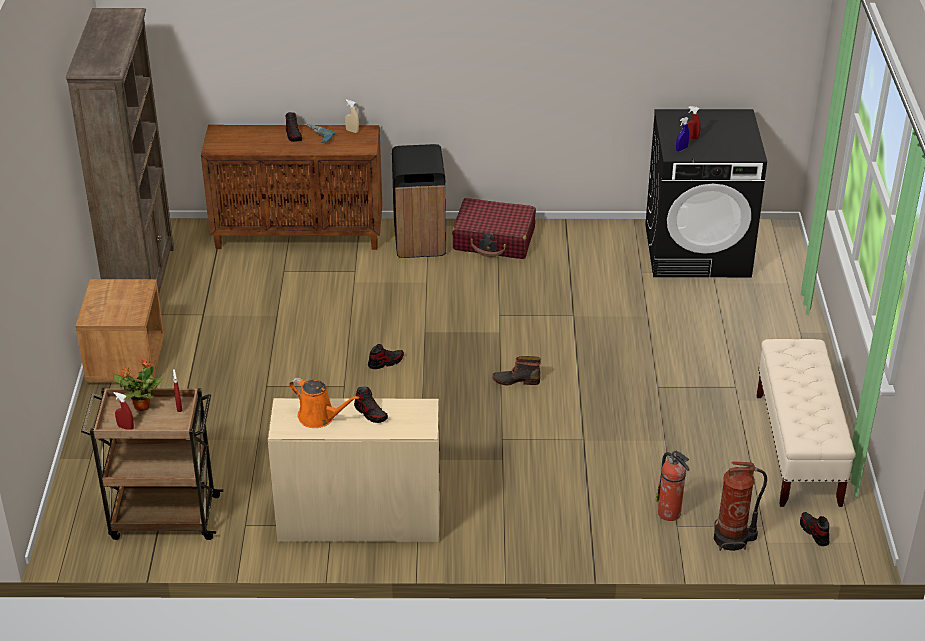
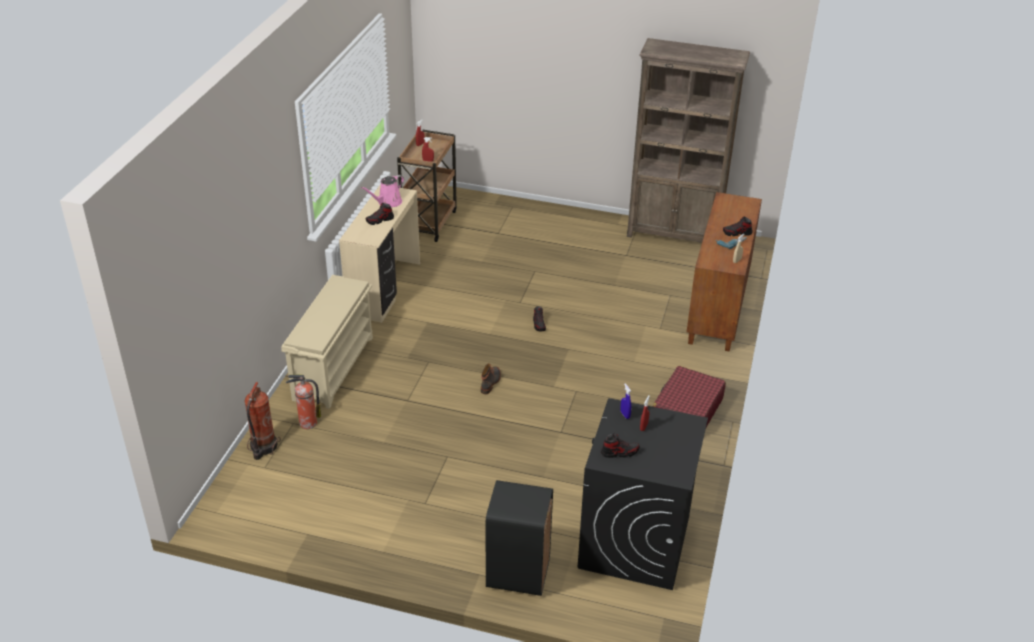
camera: 105 degrees right, 0 degrees up
brown nightstand [76,279,165,383] -> none
potted plant [113,359,163,411] -> none
orange watering can [289,378,359,428] -> pink watering can [361,175,404,207]
black trash can [392,144,446,258] -> black trash can moved to [486,480,553,596]
beige bench [757,339,856,507] -> none
shoe [800,512,830,546] -> shoe moved to [601,433,640,458]
none -> beige shoe rack [281,275,373,409]

